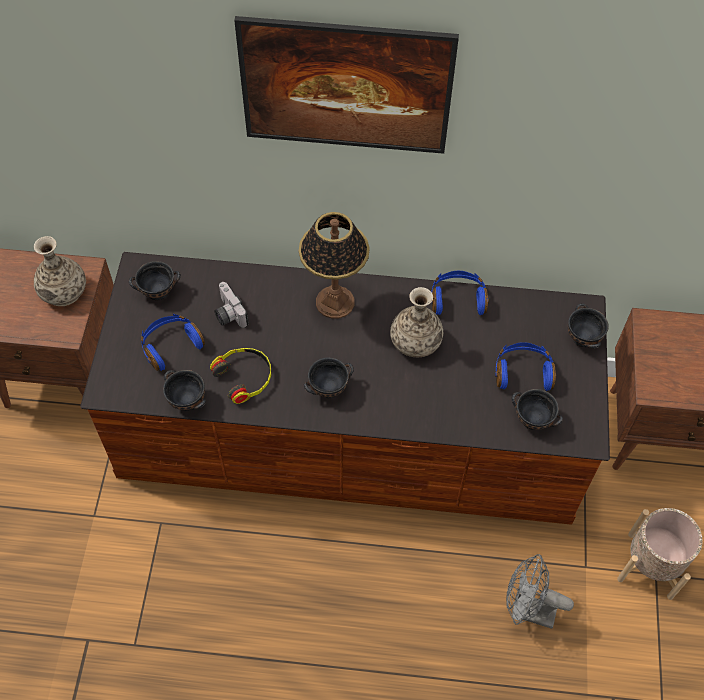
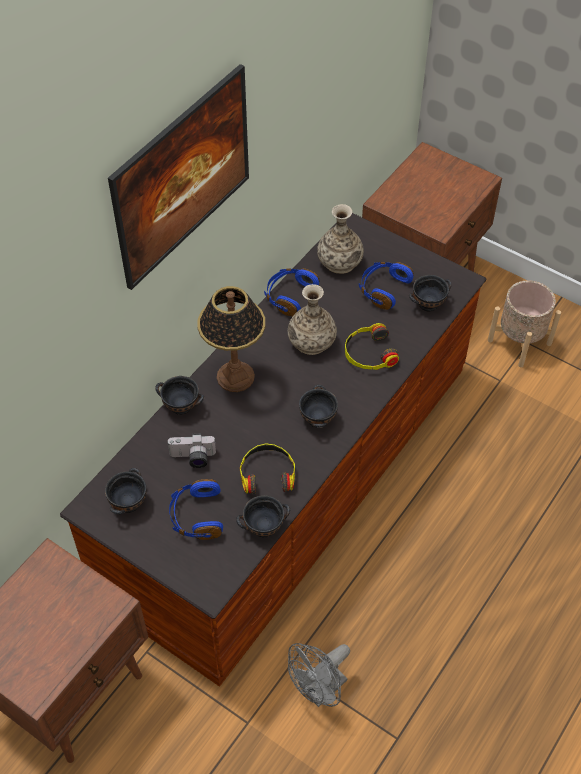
camera: 60 degrees left, 5 degrees down
vase [34,236,86,306] -> vase moved to [317,204,364,274]
grey fan [506,554,574,629] -> grey fan moved to [288,643,350,707]
black bowl [568,303,609,348] -> black bowl moved to [155,376,204,415]
none -> headphones [345,323,399,370]

